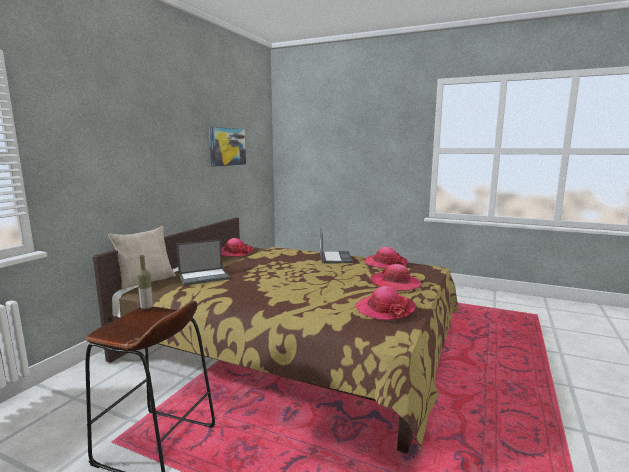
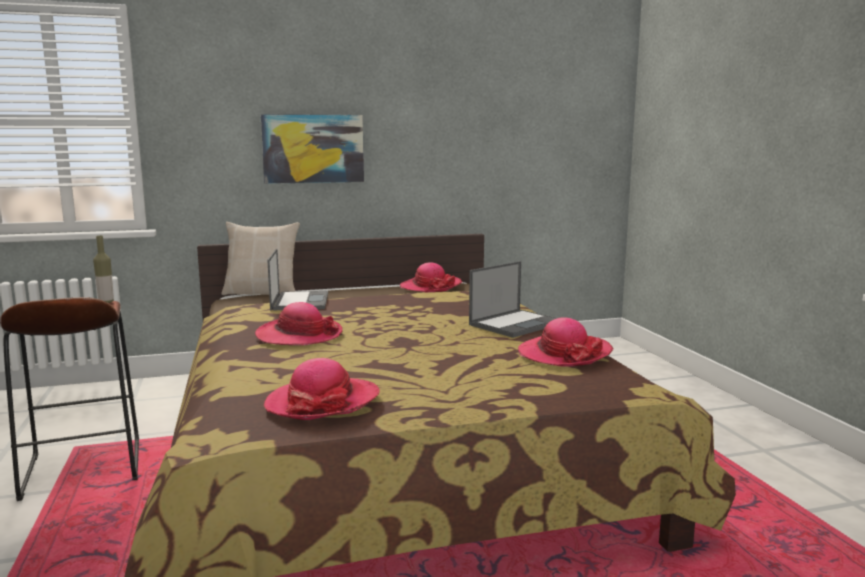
camera: 50 degrees right, 0 degrees up
laptop [177,239,231,286] -> laptop turned 120 degrees counterclockwise [267,249,328,310]
picture [209,127,246,167] -> picture moved to [261,114,364,184]
hat [370,264,422,291] -> hat moved to [255,302,342,346]

